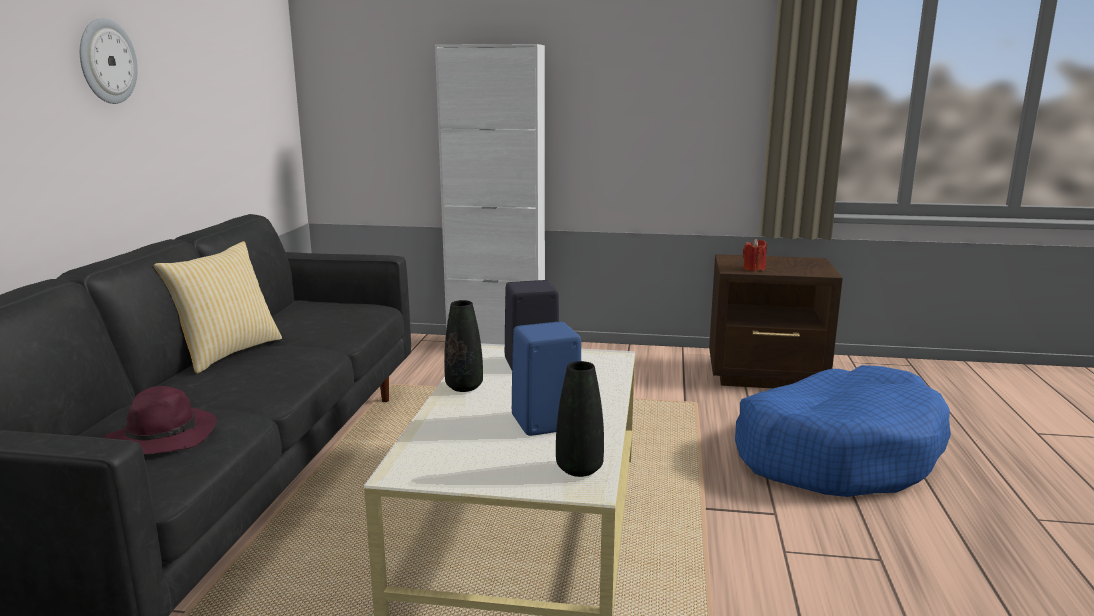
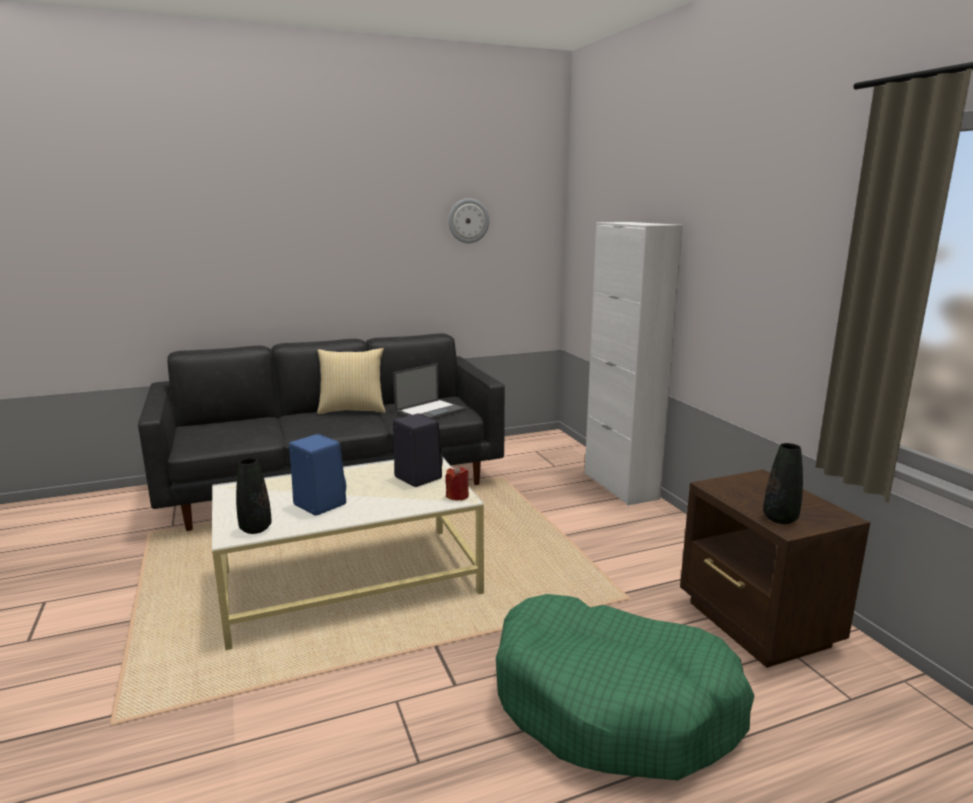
camera: 60 degrees right, 0 degrees up
wall clock [80,18,138,104] -> wall clock moved to [448,198,489,243]
purple hat [103,386,217,454] -> none
black vase [444,300,483,392] -> black vase moved to [763,443,803,524]
blue dog bed [735,365,951,497] -> green dog bed [496,594,755,780]
red candle [743,239,767,271] -> red candle moved to [445,465,469,501]
none -> laptop [393,363,466,419]

